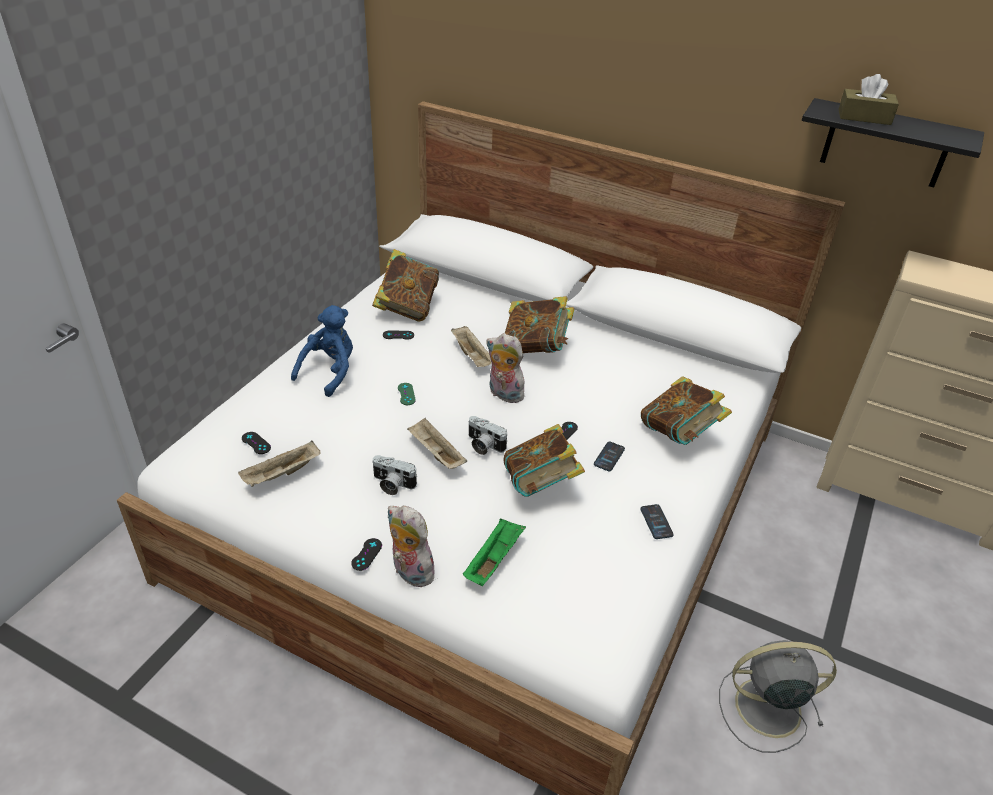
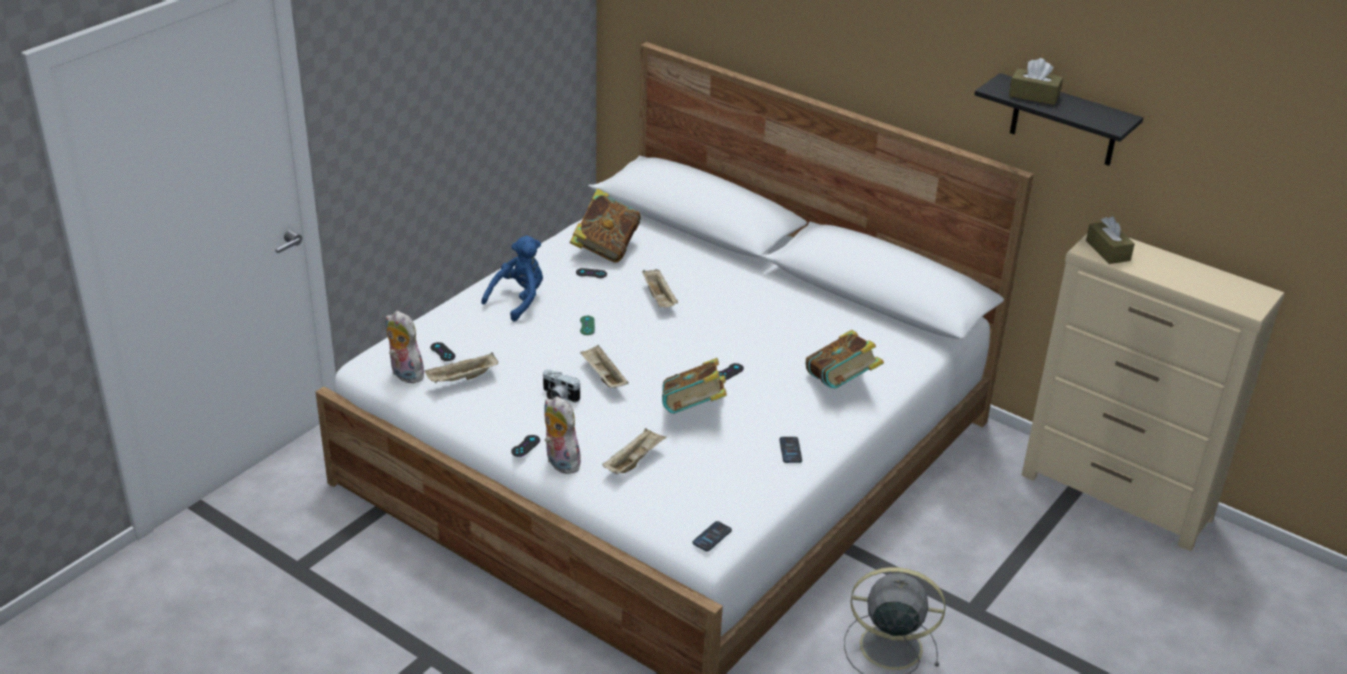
camera: 10 degrees right, 5 degrees down
green tray [463,518,526,586] -> beige tray [603,428,667,474]
camera [468,416,507,455] -> none
plush toy [486,333,524,403] -> plush toy moved to [385,311,424,383]
book [505,296,575,353] -> none
phone [594,442,625,471] -> phone moved to [692,521,732,552]
none -> brown tissue box [1086,216,1135,264]

